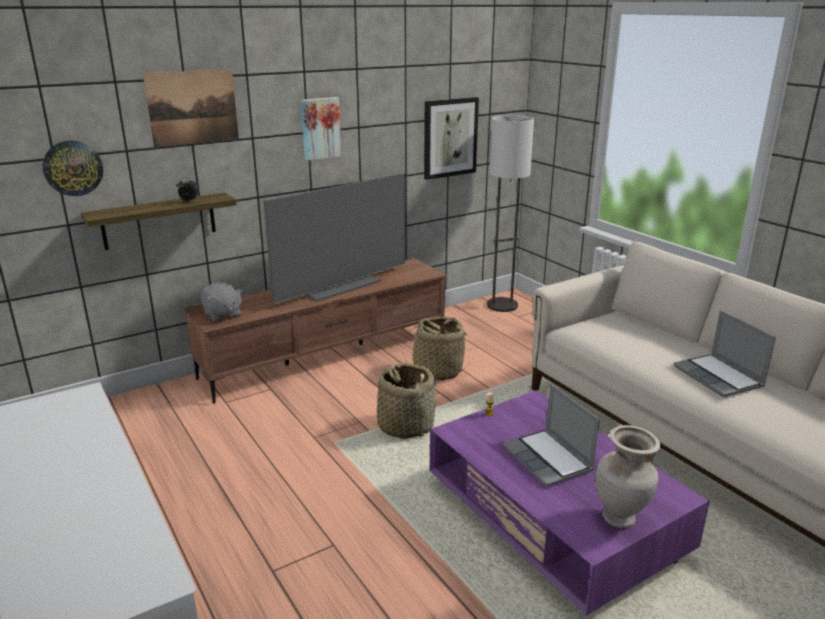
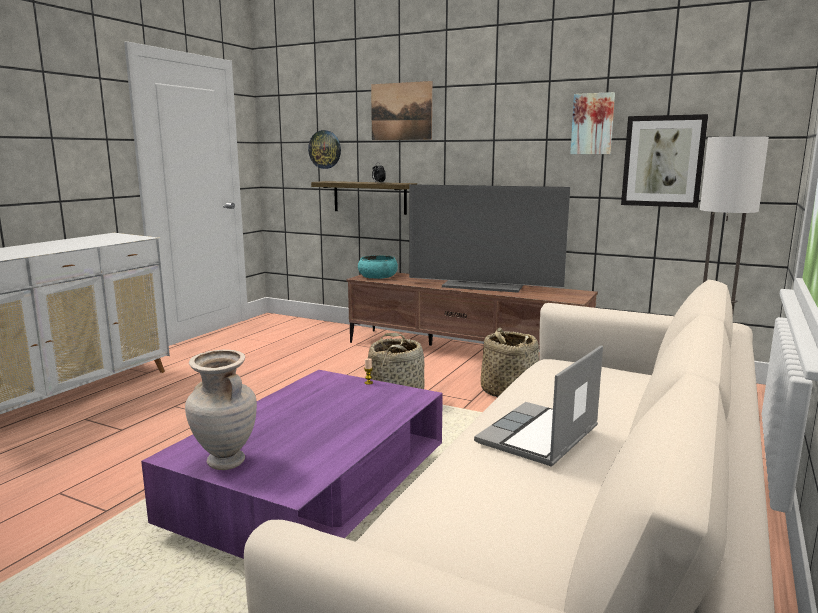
camera: 60 degrees right, 10 degrees down
grey plush toy [201,282,242,322] -> turquoise bowl [358,255,398,279]
picture [301,97,341,161] -> picture moved to [570,92,615,154]
laptop [502,384,600,487] -> none

